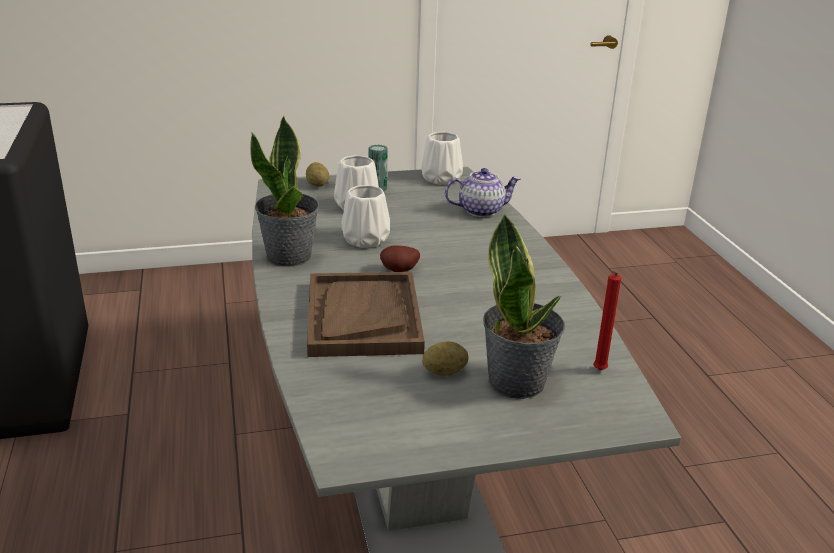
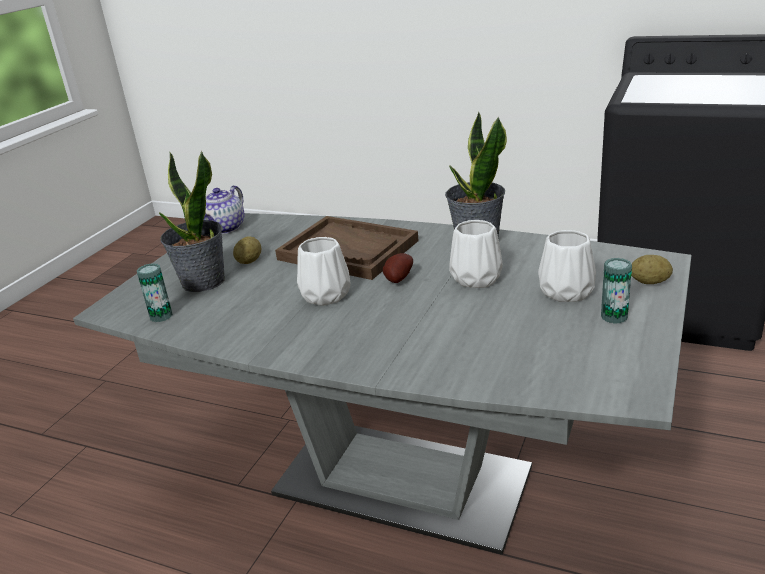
camera: 130 degrees right, 0 degrees up
white vase [421,132,463,185] -> white vase moved to [297,237,350,306]
teapot [445,168,521,217] -> teapot moved to [204,185,244,234]
red candle [593,270,621,370] -> can [137,263,173,322]

